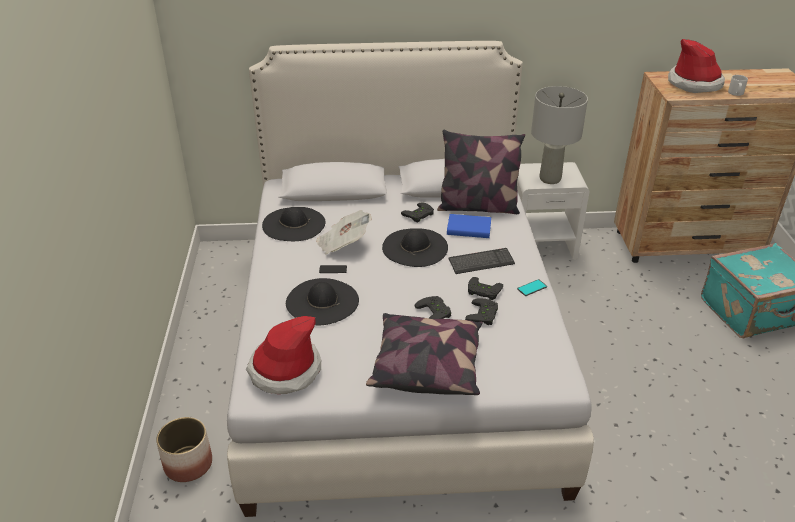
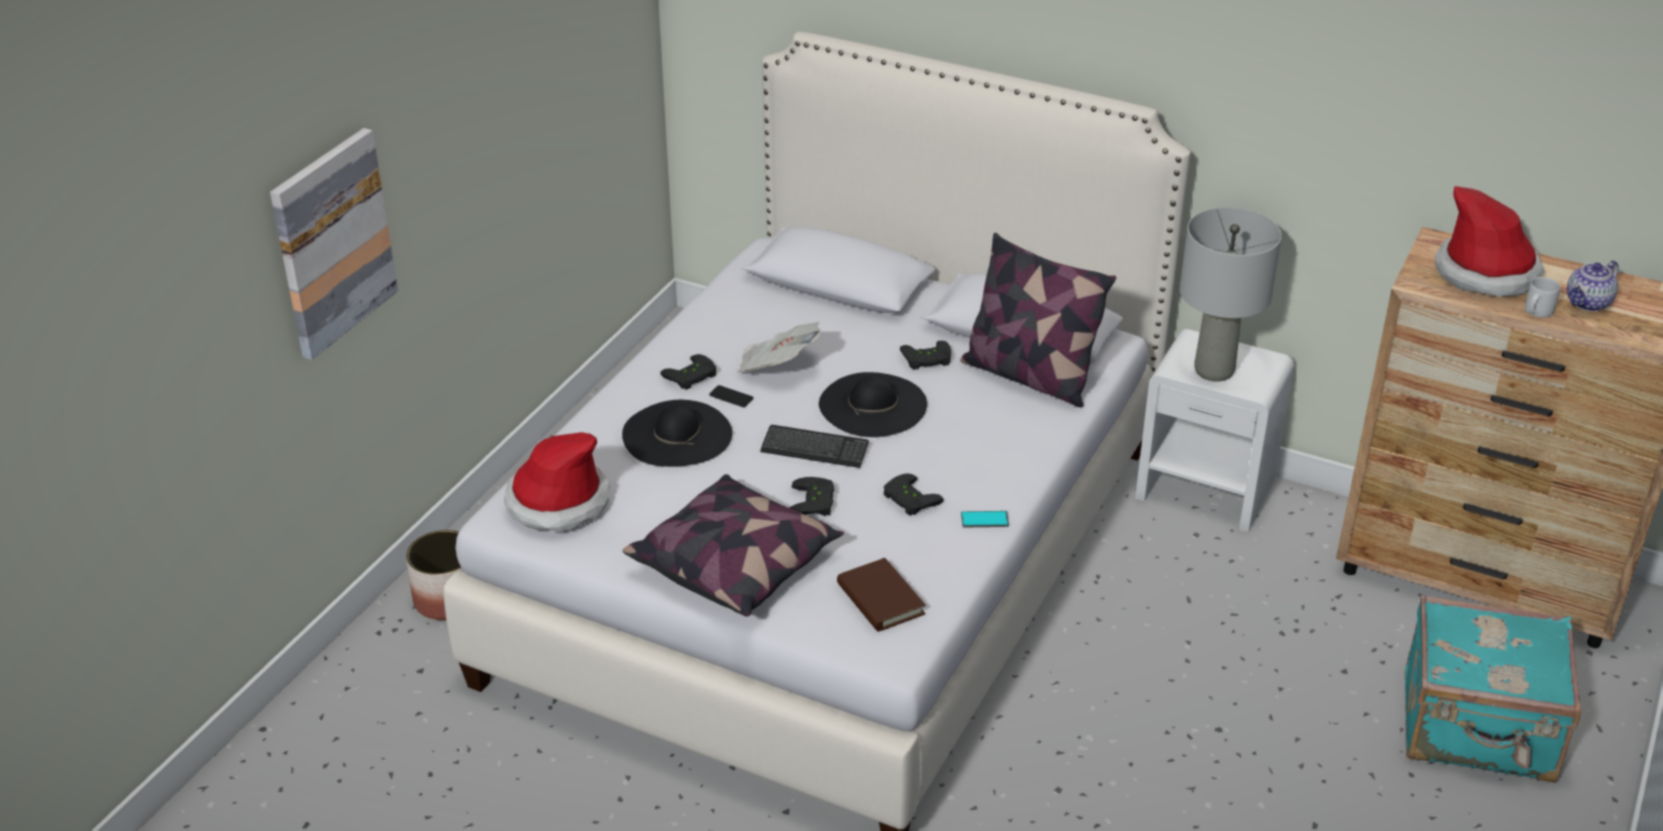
camera: 30 degrees right, 0 degrees up
black hat [262,207,325,241] -> none
blue book [447,214,491,238] -> none
keyboard [449,248,515,274] -> keyboard moved to [760,425,869,468]
black game controller [465,298,498,325] -> black game controller moved to [660,354,716,390]
none -> picture [270,128,398,360]
none -> brown book [837,558,926,632]
none -> teapot [1567,260,1619,311]

